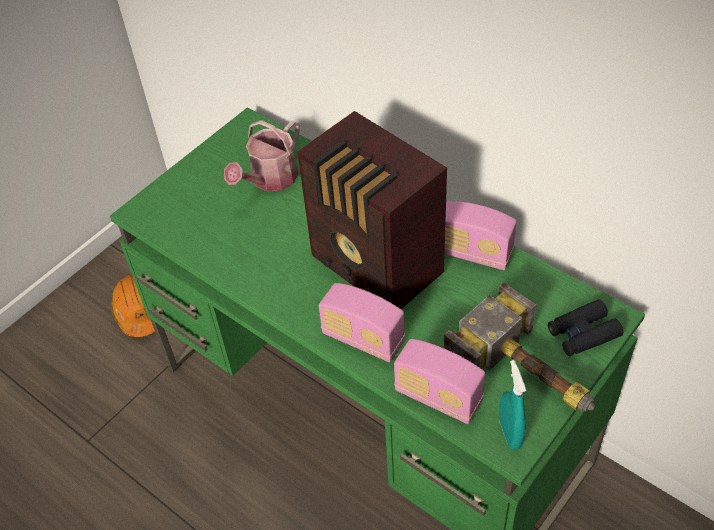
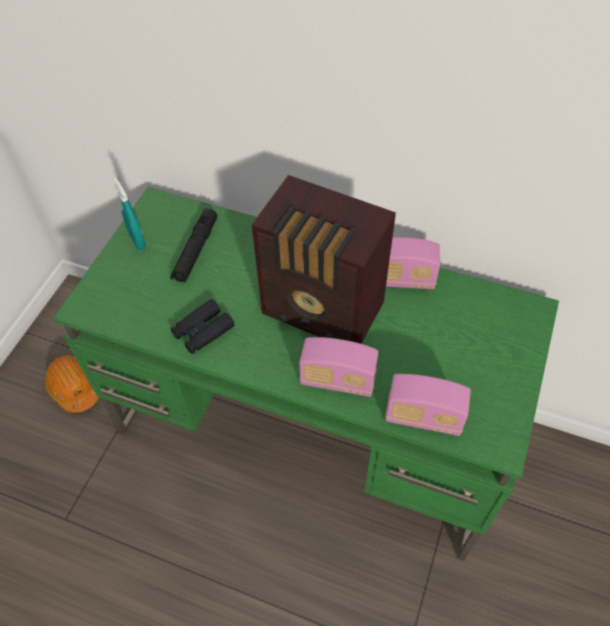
camera: 20 degrees left, 5 degrees up
watering can [224,120,300,191] -> black flashlight [170,208,218,283]
hammer [444,282,595,412] -> none
turquoise spray bottle [499,360,526,450] -> turquoise spray bottle moved to [114,177,146,250]
black binoculars [548,299,623,356] -> black binoculars moved to [171,299,235,354]

